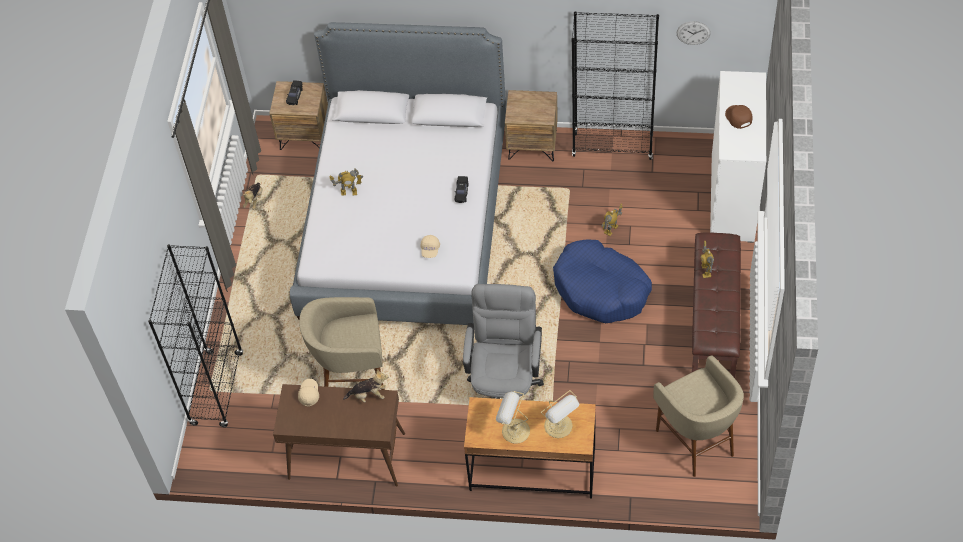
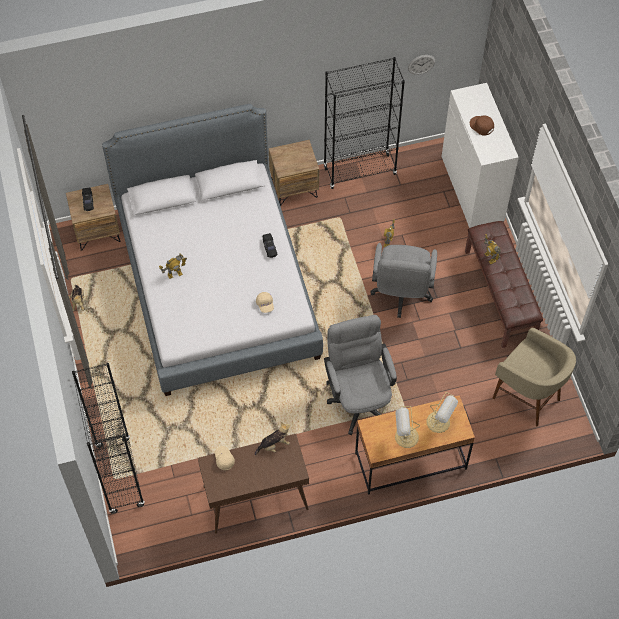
camera: 25 degrees left, 5 degrees up
beige stool [299,297,385,390] -> none
blue dog bed [553,240,652,323] -> grey office chair [370,243,437,318]

